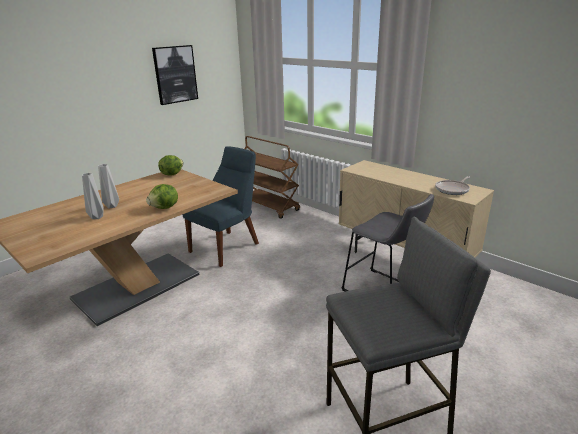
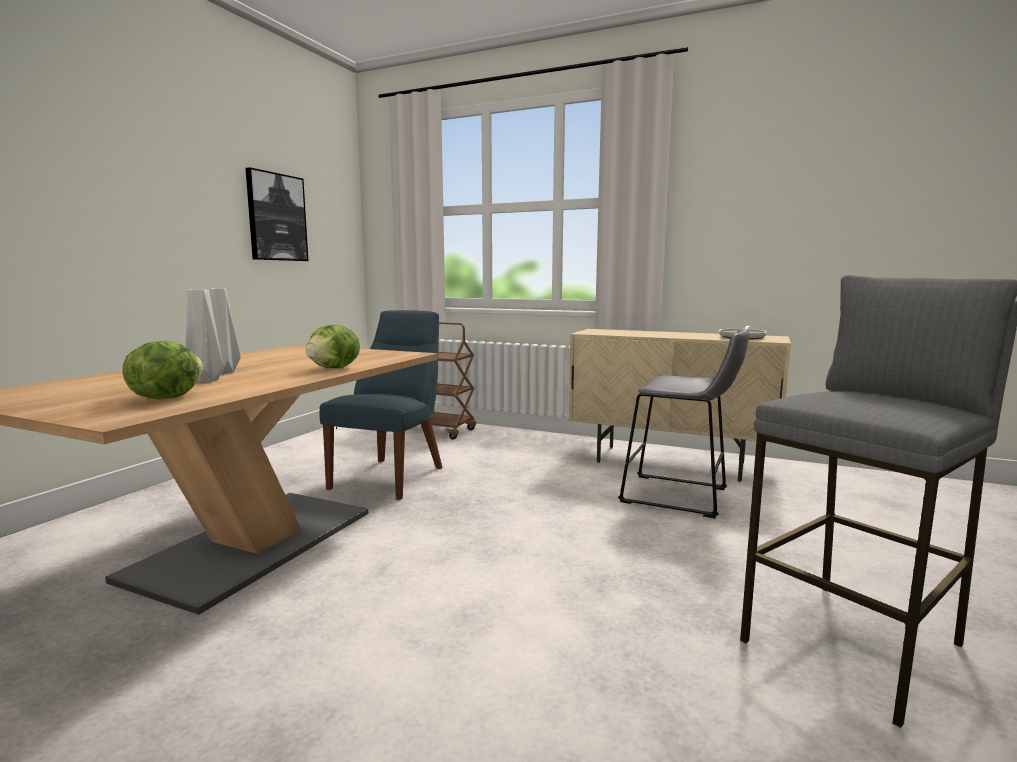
camera: 20 degrees left, 15 degrees down
lettuce [158,155,183,176] -> lettuce moved to [123,341,204,400]

